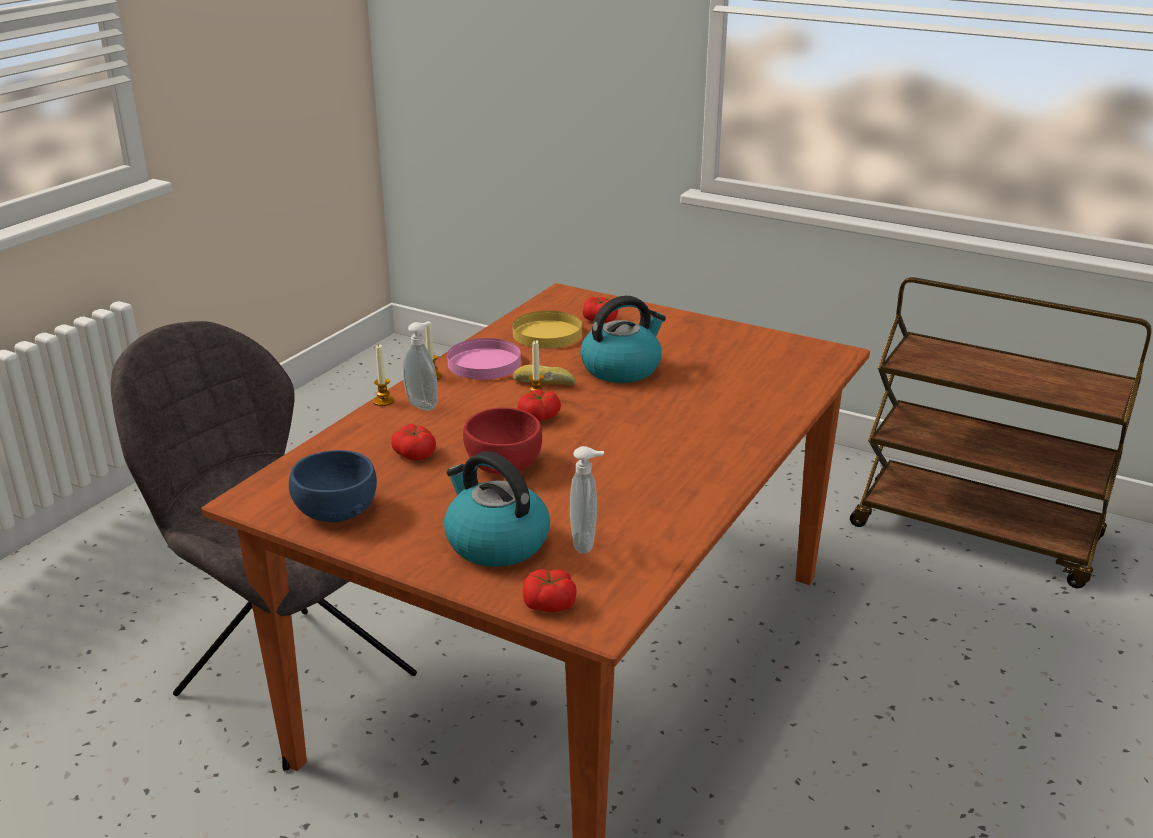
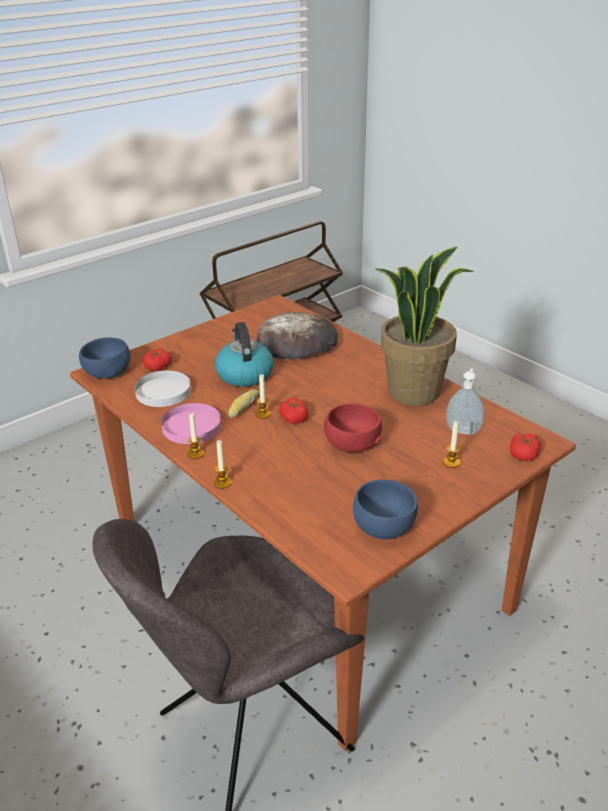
camera: 70 degrees left, 5 degrees up
tomato [391,424,436,460] -> none
soap dispenser [403,322,438,411] -> none
kettle [444,451,550,567] -> candle [443,420,461,468]
yellow plate [512,311,582,349] -> white plate [135,371,191,407]
none -> blue bowl [79,338,131,379]
none -> bread [257,312,338,360]
none -> potted plant [376,247,474,406]

